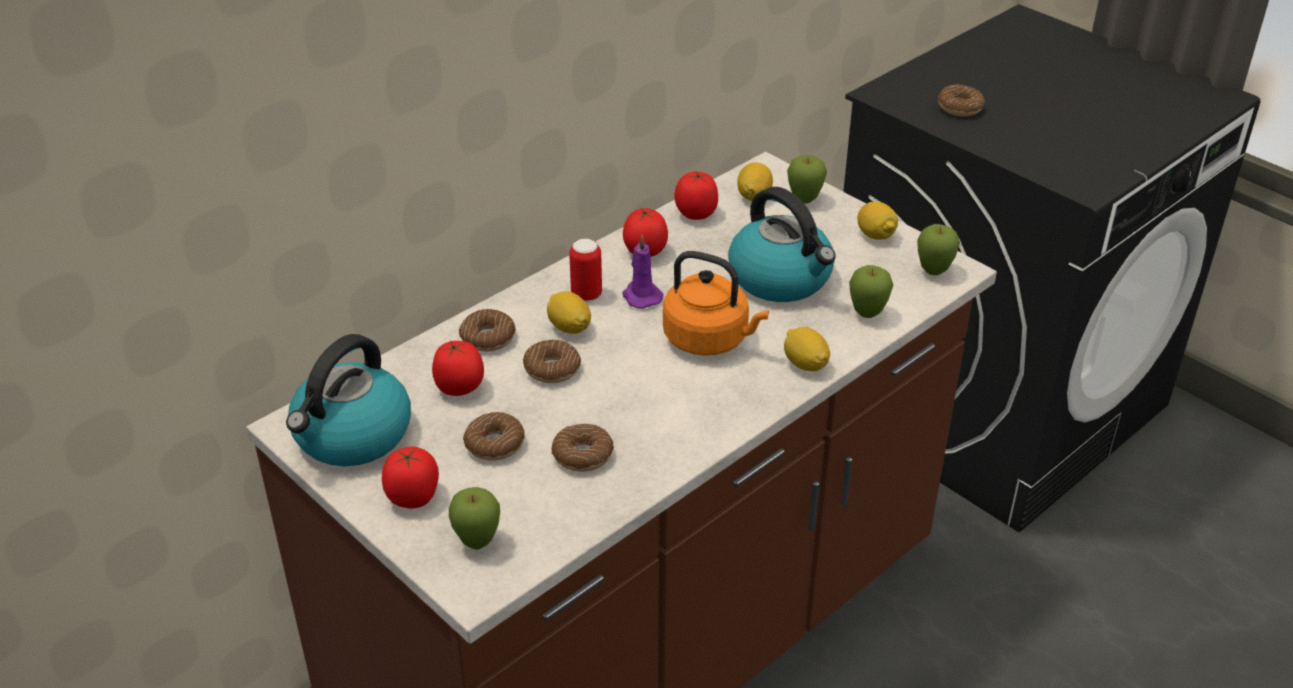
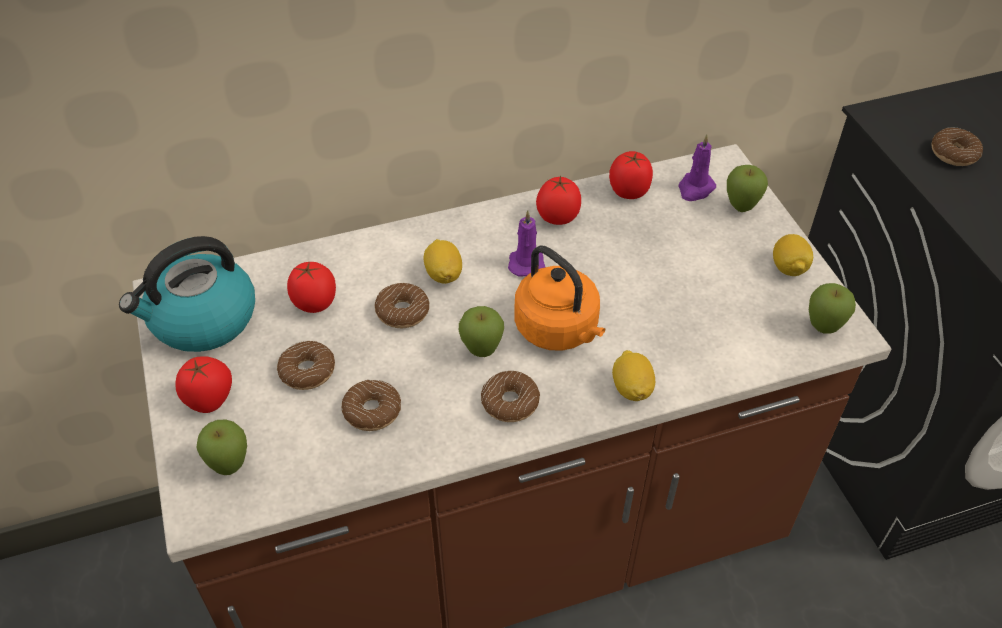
camera: 25 degrees right, 10 degrees up
donut [459,309,516,352] -> donut moved to [481,371,540,422]
can [569,239,602,302] -> none
kettle [728,187,836,302] -> none
lemon [737,163,773,201] -> purple candle [678,134,716,201]
apple [849,265,893,318] -> apple moved to [459,306,504,357]

